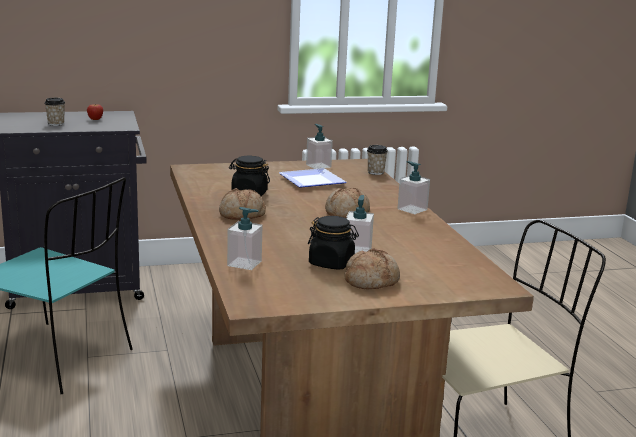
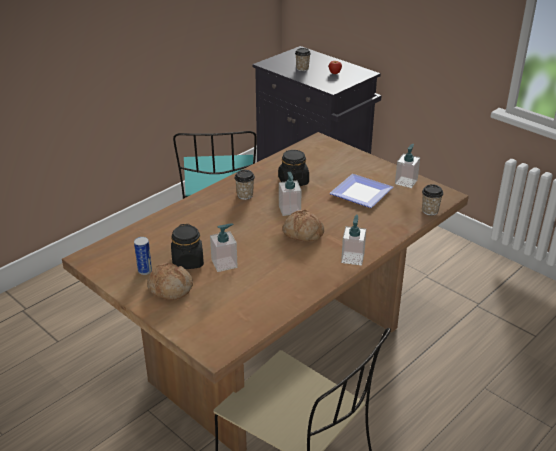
camera: 60 degrees right, 15 degrees up
bread [219,188,266,220] -> cup [235,170,255,200]
soap dispenser [227,207,262,270] -> soap dispenser moved to [279,172,302,216]
none -> can [134,237,152,275]

